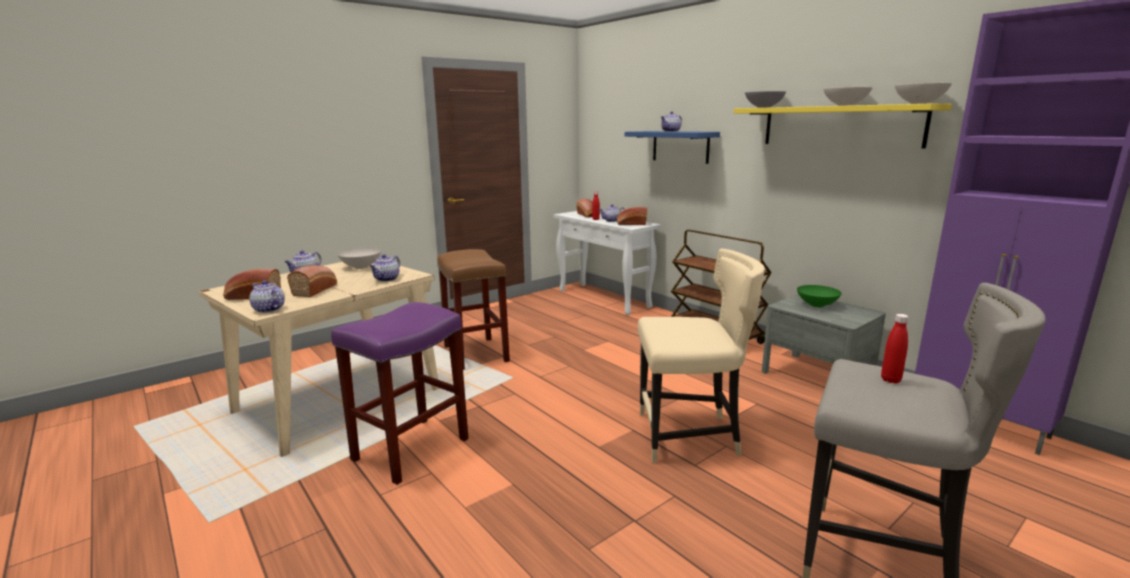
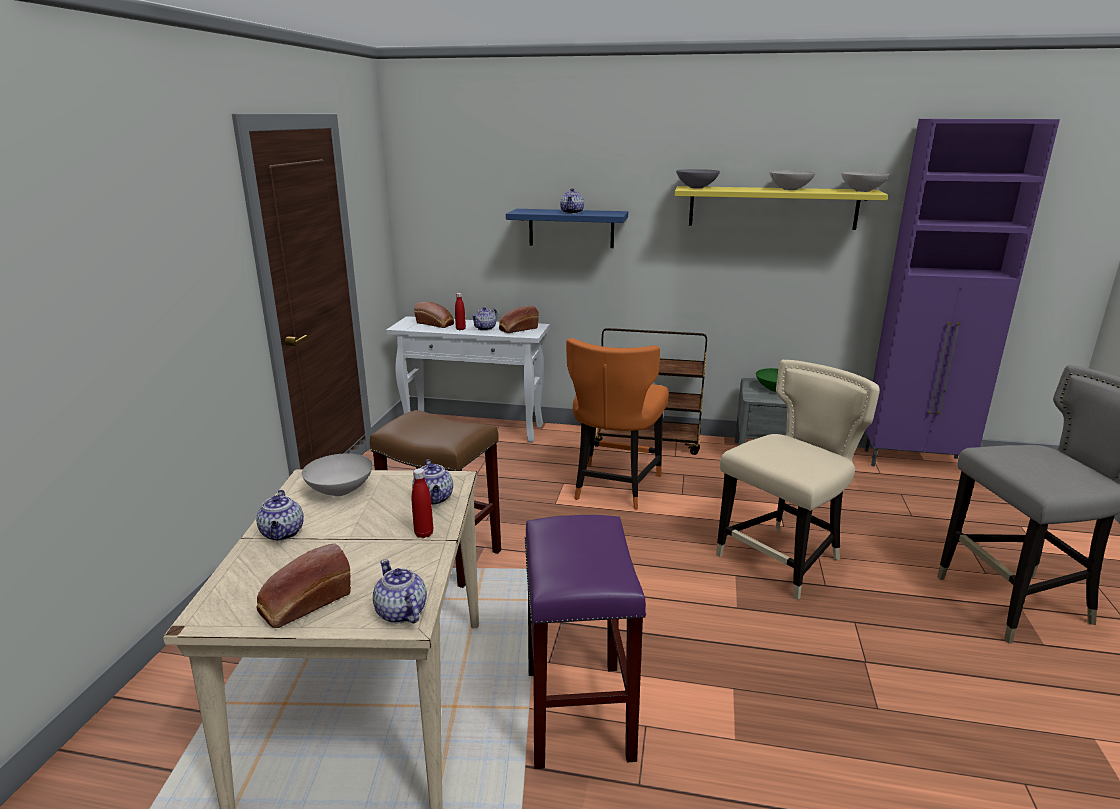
camera: 40 degrees left, 5 degrees up
teapot [249,280,285,313] -> teapot turned 60 degrees clockwise [373,559,427,623]
bread [287,265,337,297] -> none
red bottle [881,314,909,383] -> red bottle moved to [412,468,433,538]
none -> orange chair [566,338,669,509]

